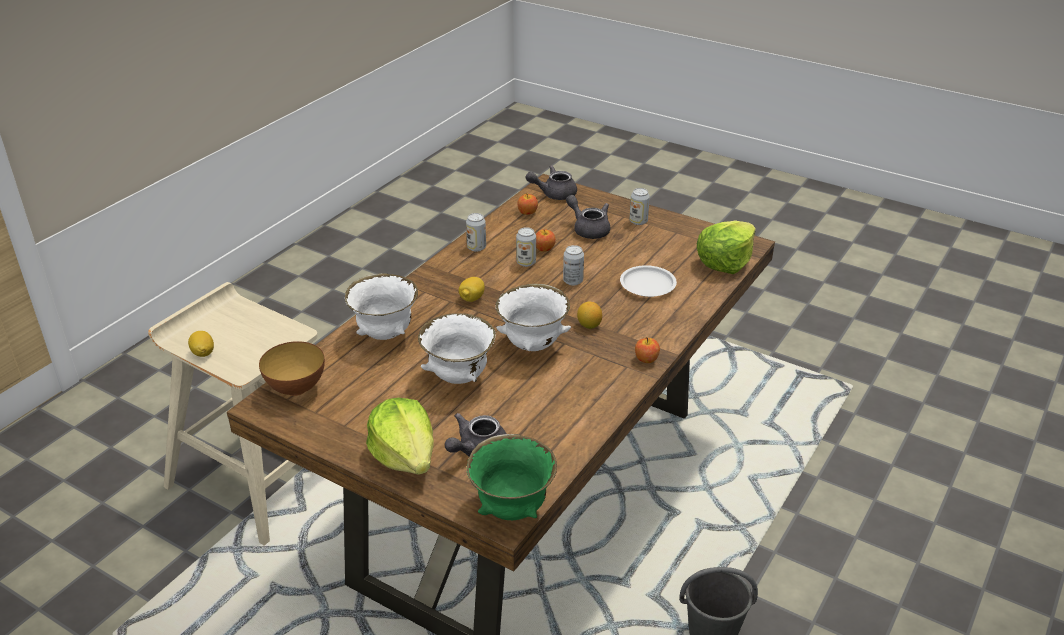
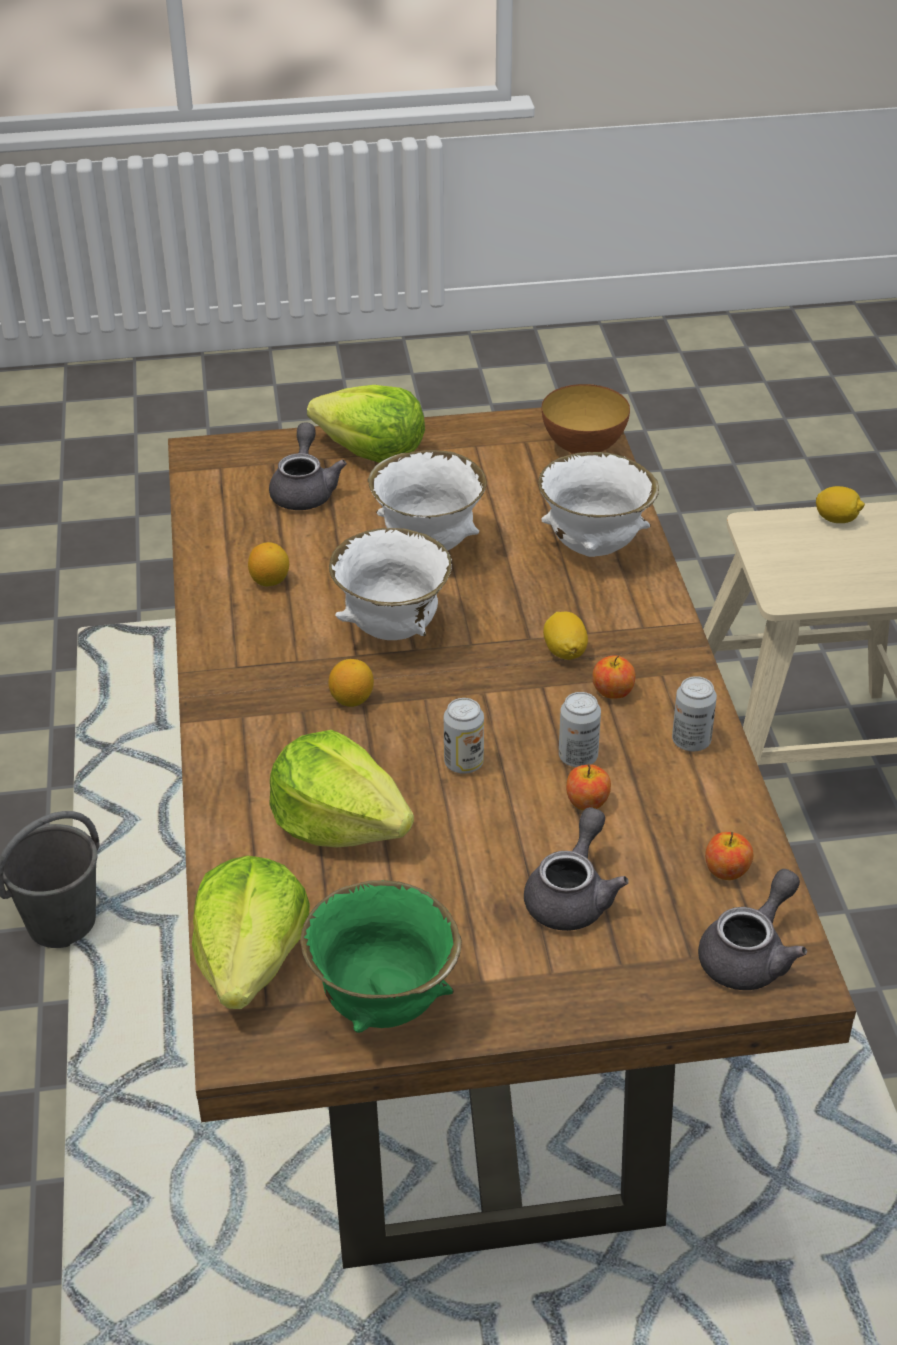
camera: 140 degrees right, 5 degrees up
green bowl [467,434,557,520] -> green bowl moved to [300,880,462,1033]
grey teapot [566,195,610,239] -> grey teapot turned 75 degrees counterclockwise [524,807,629,931]
white plate [620,265,677,297] -> lettuce [269,730,414,848]
can [630,188,650,225] -> none
apple [635,337,660,363] -> apple moved to [592,655,635,699]
none -> lemon [248,542,289,587]

